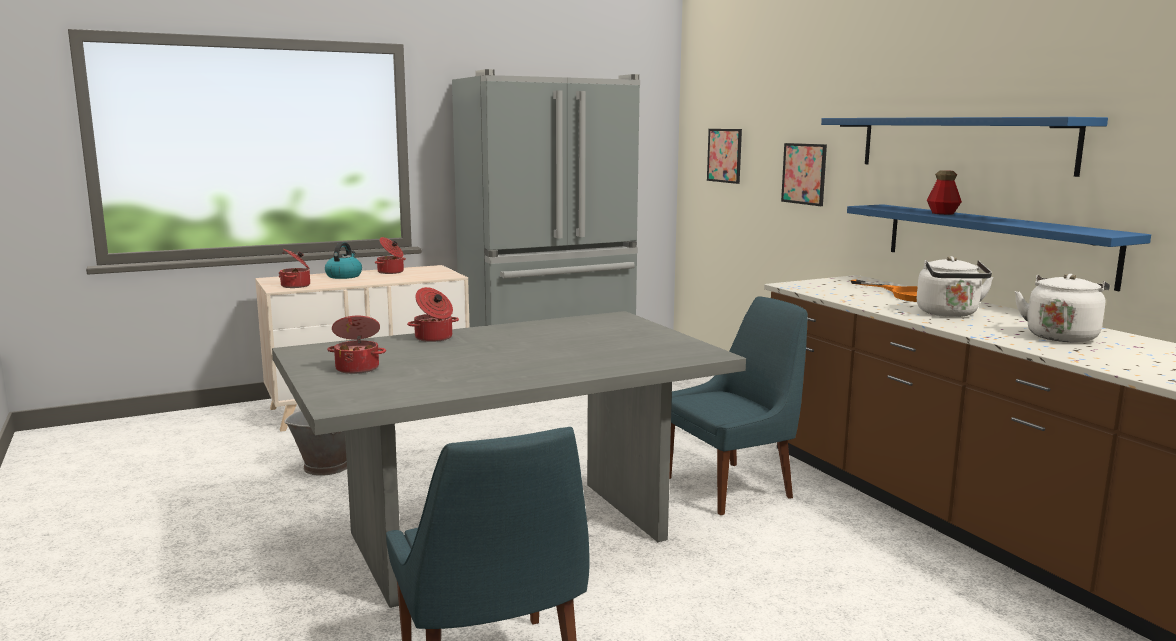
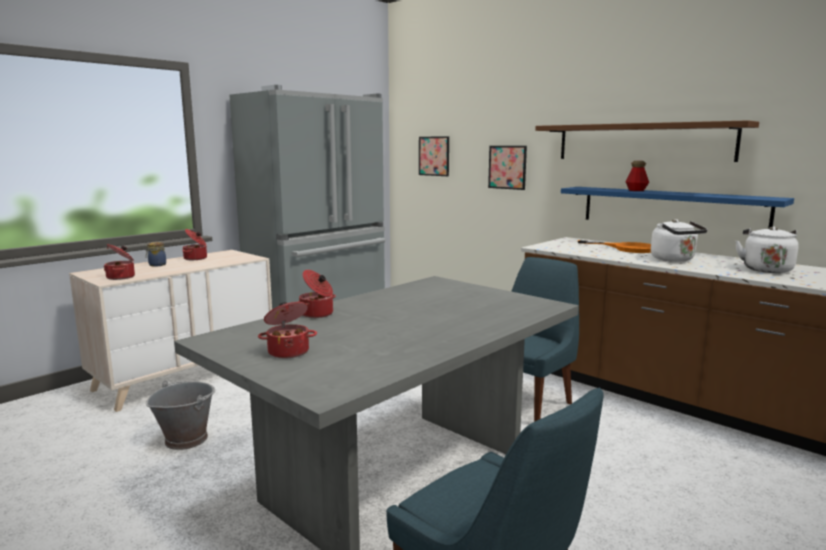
camera: 20 degrees left, 0 degrees up
kettle [325,242,362,279] -> jar [145,242,166,267]
blue shelf [821,117,1108,177] -> brown shelf [535,120,759,162]

